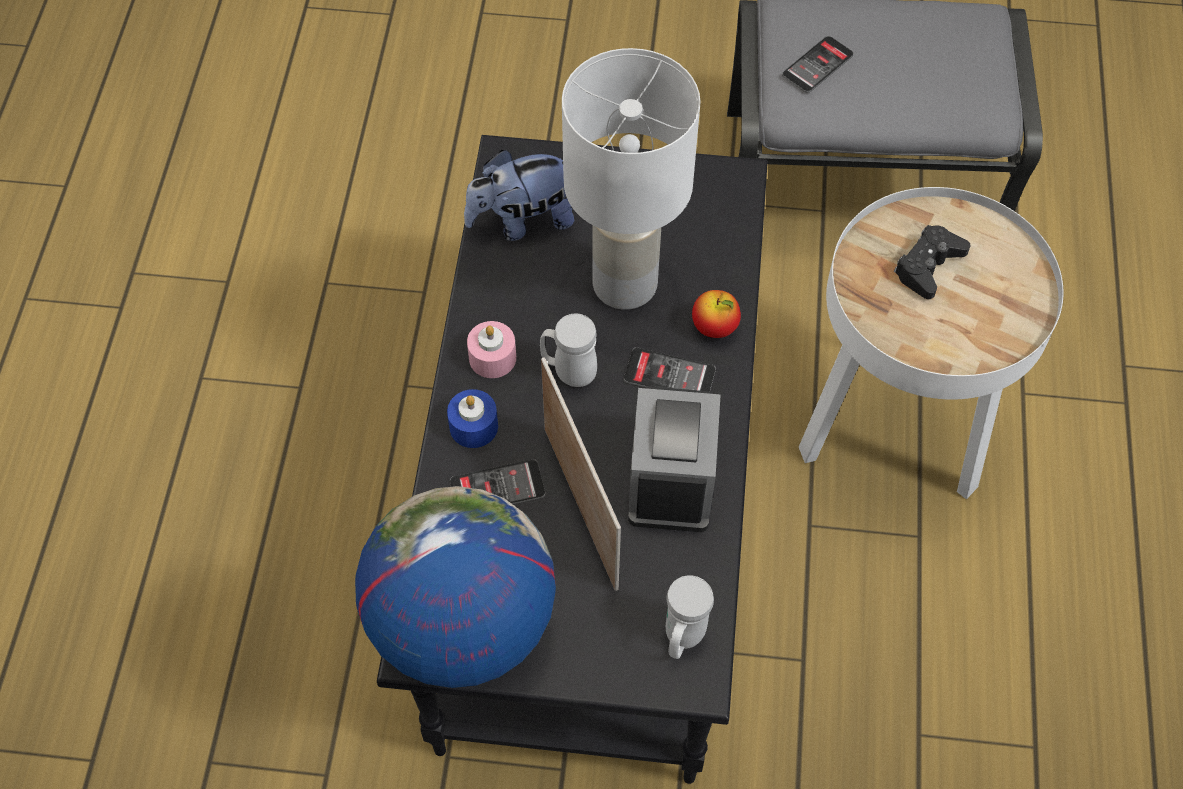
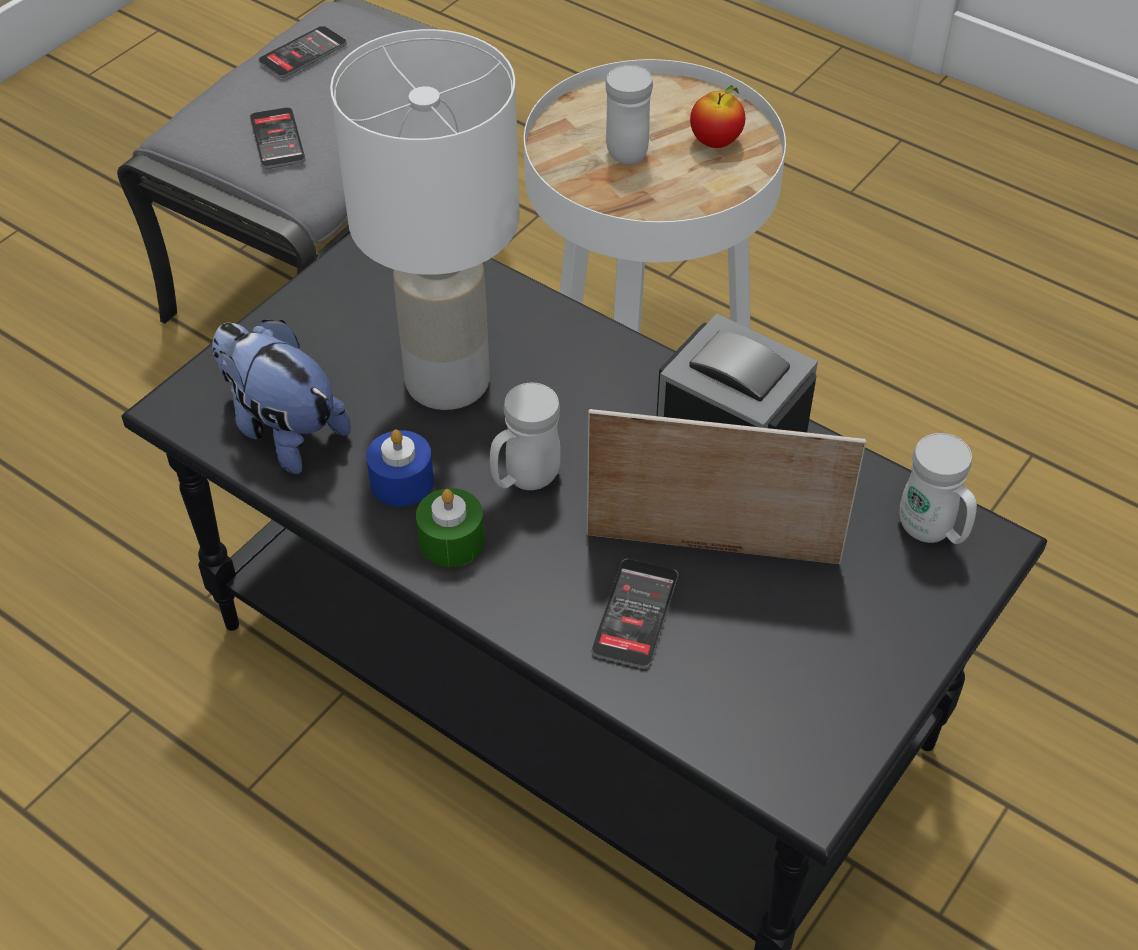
camera: 60 degrees left, 10 degrees down
globe [355,486,556,688] -> none
blue candle [447,389,498,448] -> blue candle moved to [366,429,434,507]
plush toy [464,150,574,241] -> plush toy turned 120 degrees clockwise [212,320,351,474]
pink candle [467,321,516,378] -> green candle [416,488,484,567]
phone [624,347,716,392] -> phone moved to [259,26,347,78]
apple [692,290,741,338] -> apple moved to [690,85,745,148]
black game controller [894,225,970,299] -> white mug [605,65,653,165]

